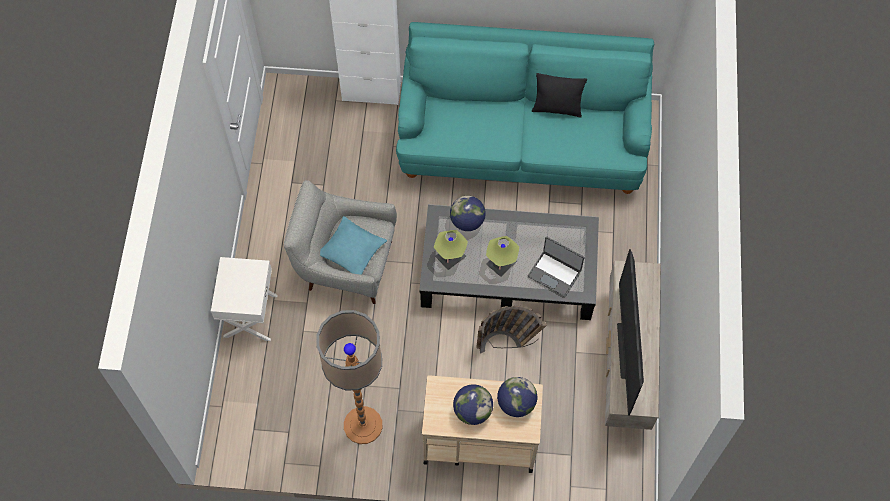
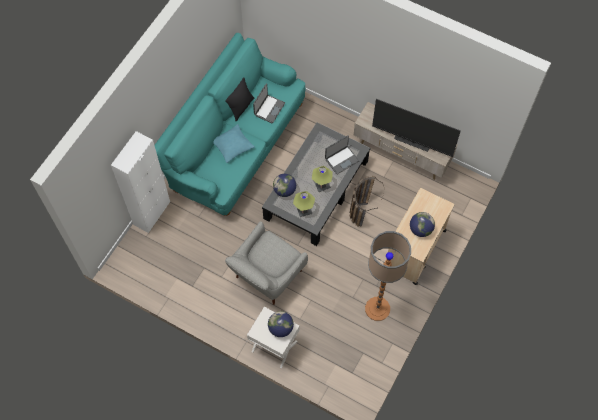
camera: 65 degrees left, 0 degrees up
turquoise pillow [320,216,387,274] -> turquoise pillow moved to [213,124,255,163]
globe [497,377,537,417] -> globe moved to [268,311,294,337]
none -> laptop [253,83,285,123]

